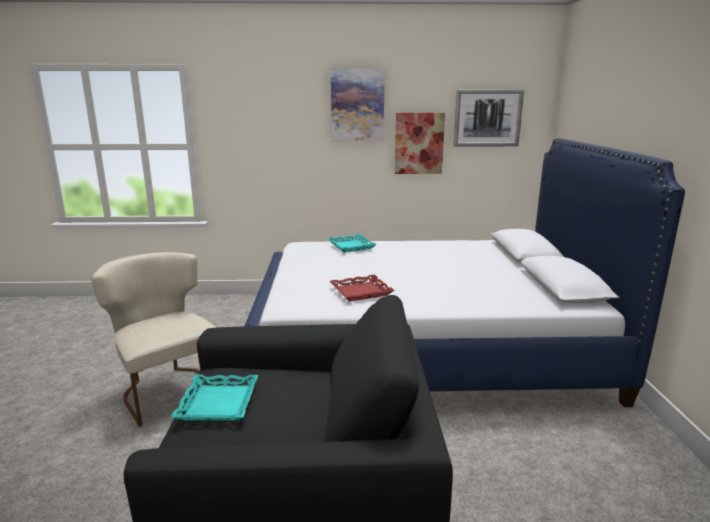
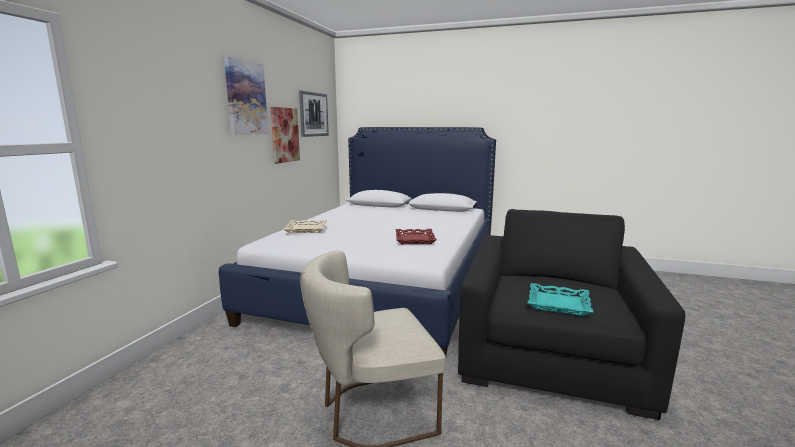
camera: 70 degrees left, 5 degrees down
turquoise tray [327,234,377,252] -> beige tray [284,220,327,233]

